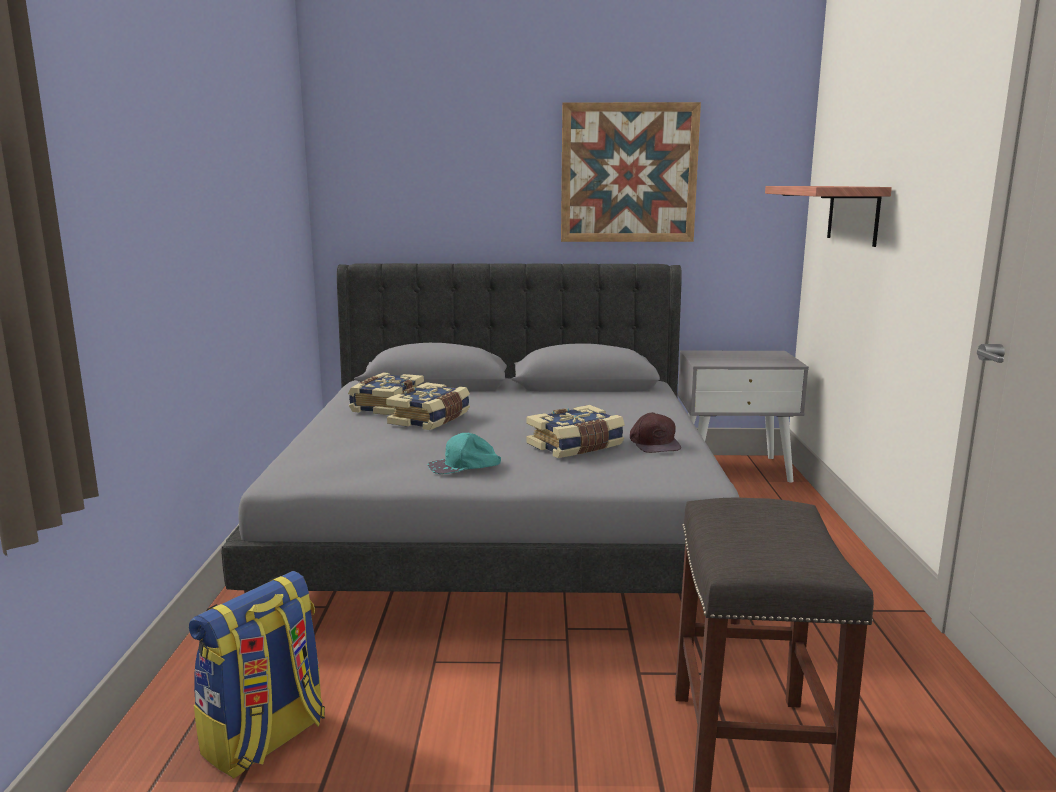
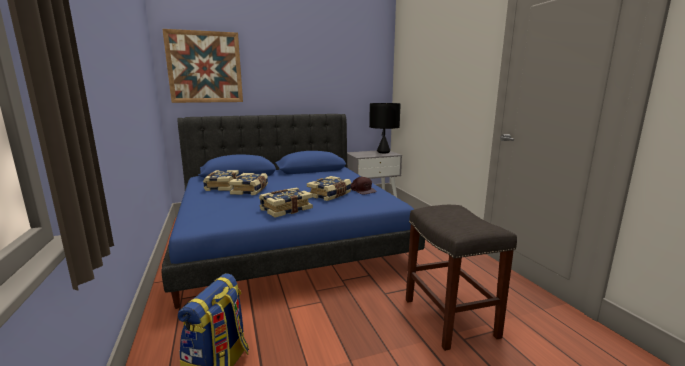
camera: 20 degrees left, 0 degrees up
grey bed [221,263,740,625] -> blue bed [161,114,425,309]
turquoise cap [428,433,501,474] -> book [259,188,313,217]
picture [561,102,701,242] -> picture moved to [162,29,243,103]
shelf [765,186,892,247] -> none
none -> black table lamp [369,103,401,153]

